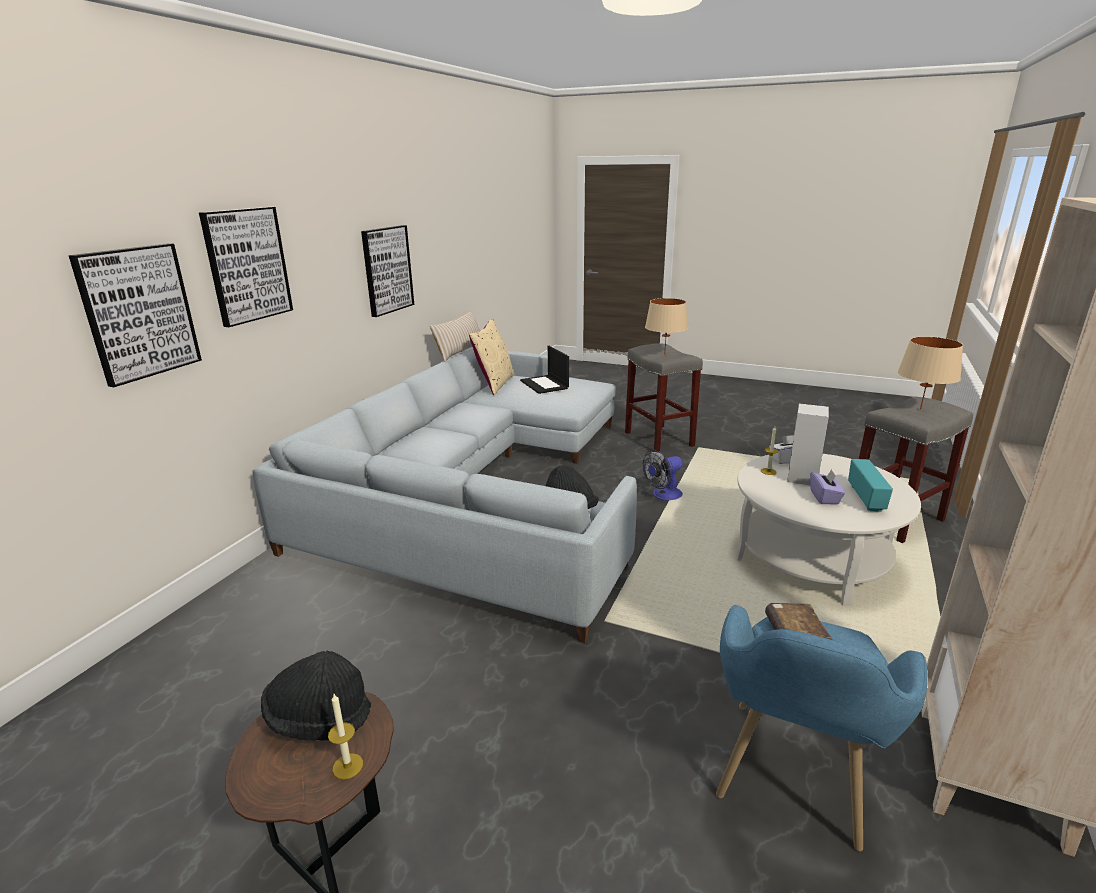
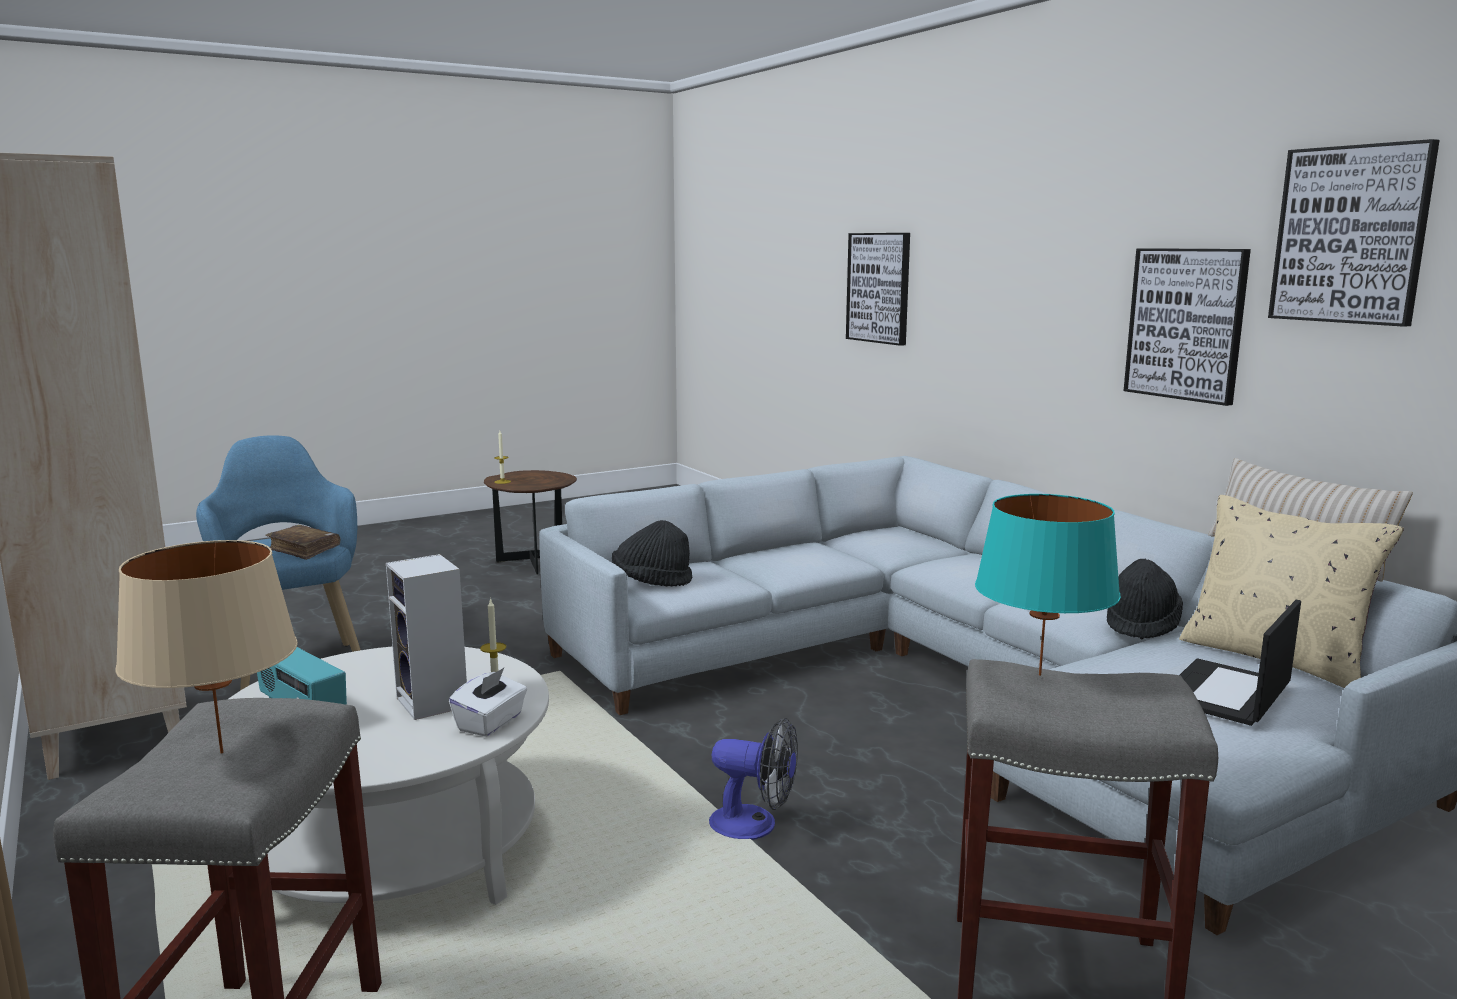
camera: 125 degrees right, 10 degrees down
picture [199,207,293,327] -> picture moved to [1268,139,1440,327]
black hat [261,651,371,741] -> black hat moved to [1107,559,1183,639]
laptop [520,346,569,394] -> laptop turned 60 degrees counterclockwise [1180,600,1301,726]
fan [643,450,683,501] -> fan turned 105 degrees clockwise [709,718,798,840]
beige table lamp [645,298,688,355] -> turquoise table lamp [975,494,1121,676]
purple tissue box [810,469,845,504] -> none

